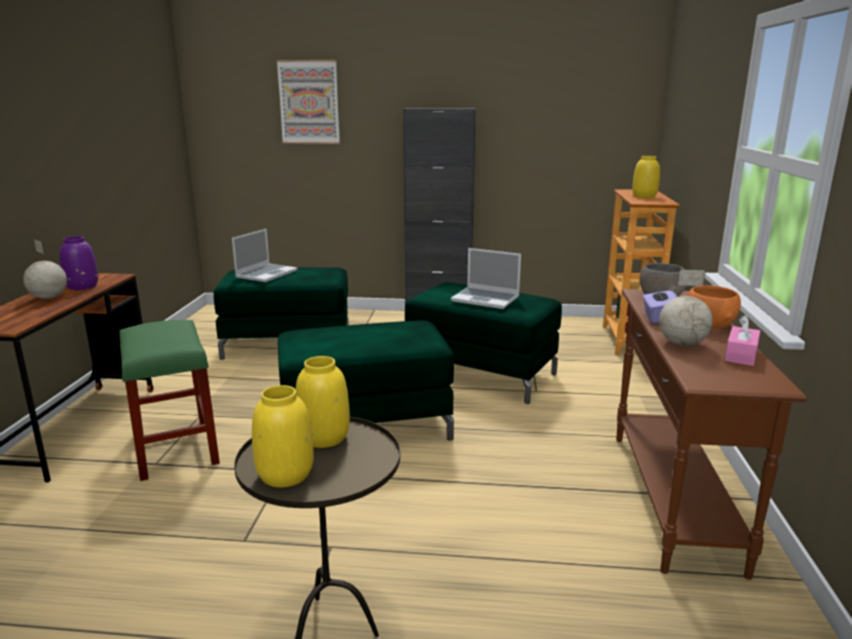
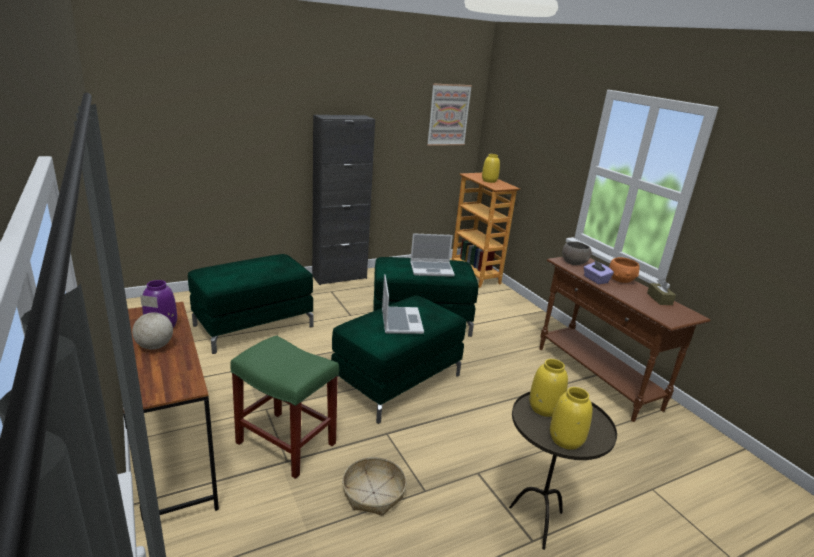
camera: 35 degrees left, 5 degrees up
laptop [232,229,297,282] -> laptop moved to [382,274,424,334]
picture [277,60,340,144] -> picture moved to [427,83,472,146]
globe [659,270,713,346] -> none
pink tissue box [725,315,760,366] -> brown tissue box [647,279,676,305]
none -> basket [342,457,407,516]

